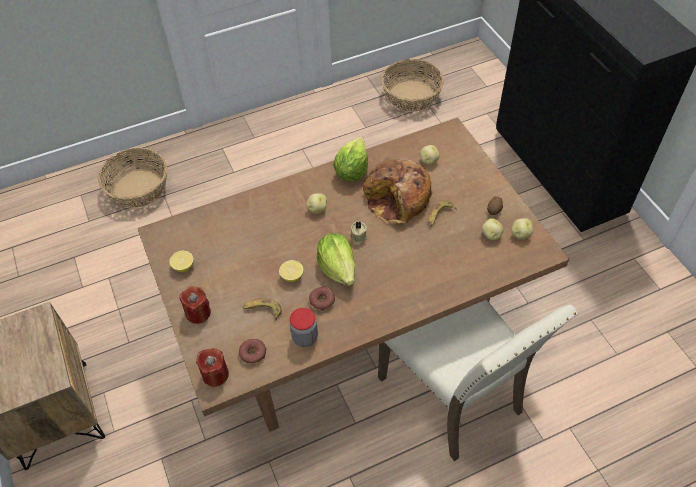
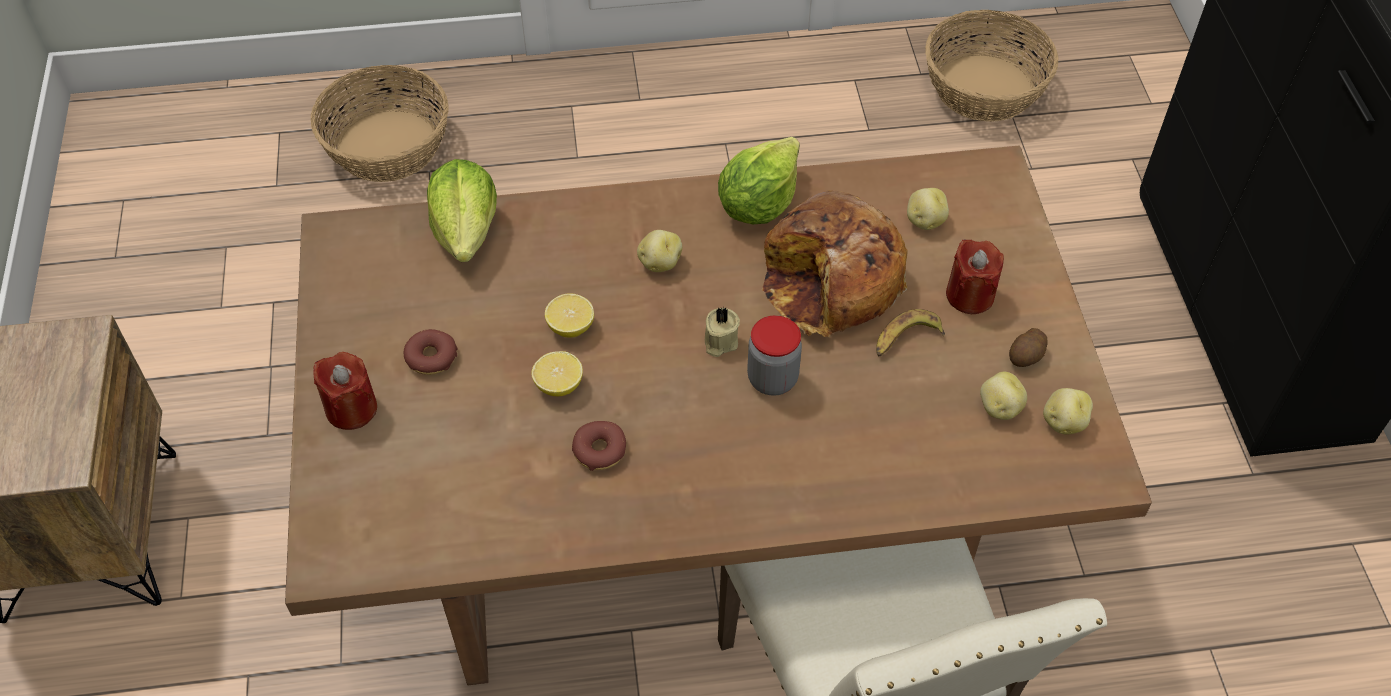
camera: 15 degrees right, 0 degrees up
lemon [169,251,194,272] -> lemon moved to [545,293,594,338]
red candle [196,348,229,387] -> red candle moved to [946,240,1004,314]
donut [239,339,267,364] -> donut moved to [403,329,457,375]
banana [243,298,282,320] -> none
jar [290,308,318,347] -> jar moved to [747,315,802,396]
lettuce [317,233,355,286] -> lettuce moved to [427,159,497,262]

